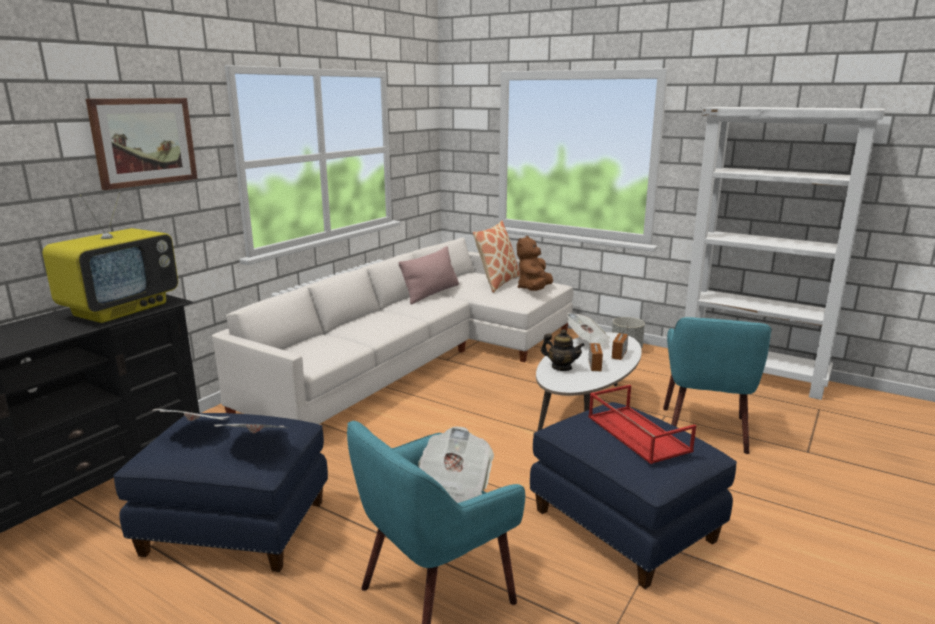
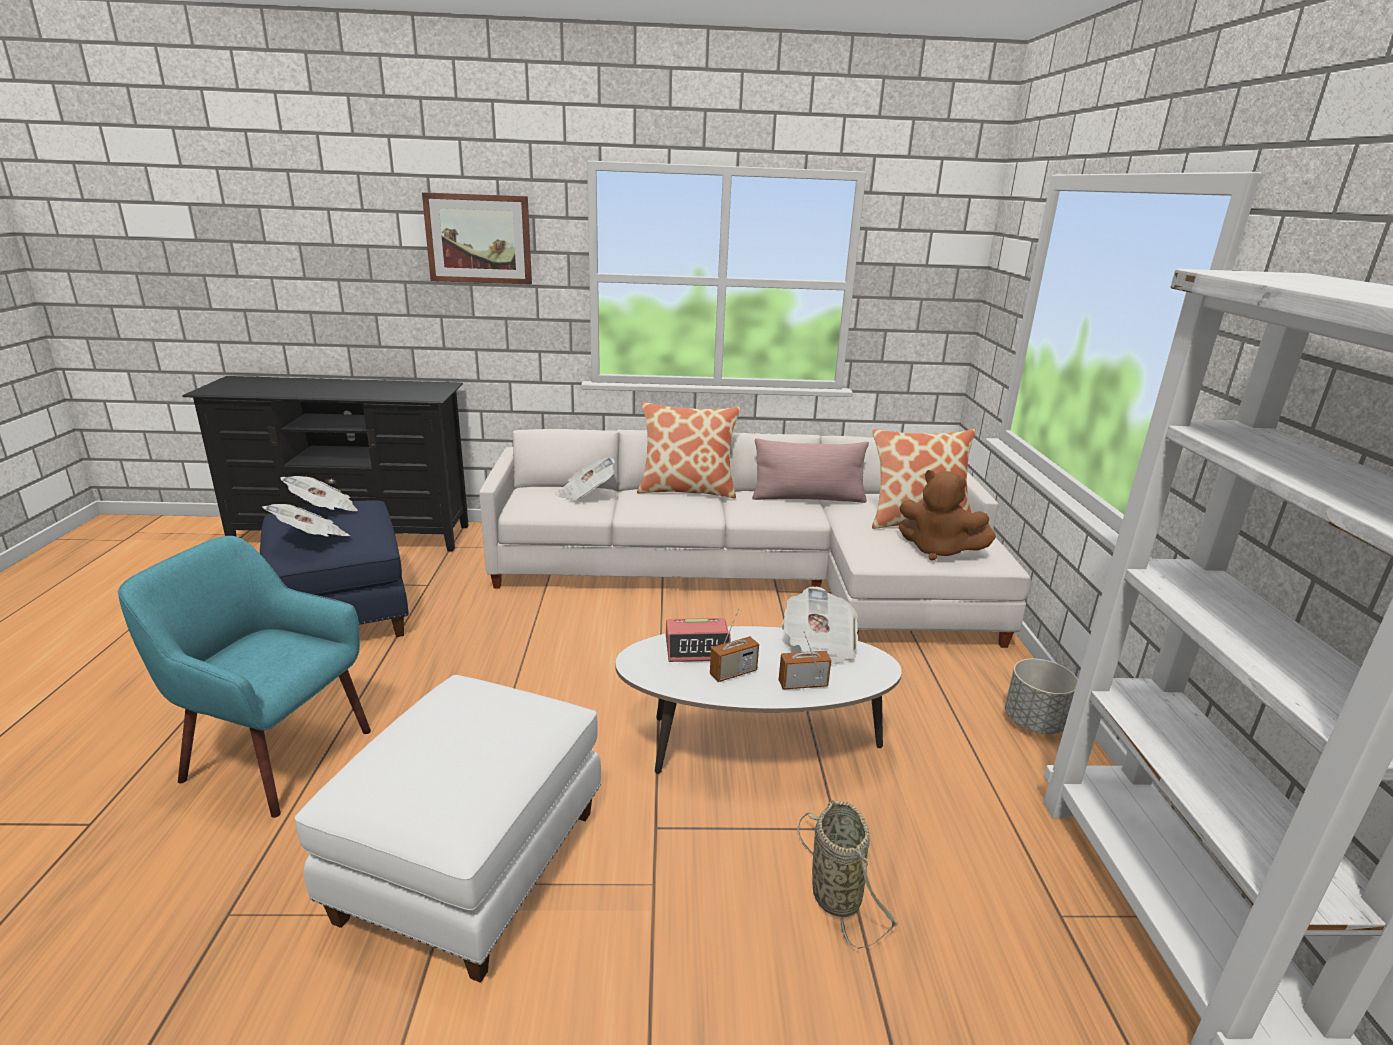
camera: 55 degrees right, 5 degrees up
television [42,191,178,323] -> none
newspaper [418,427,494,503] -> newspaper moved to [555,458,615,501]
brown plush toy [517,236,553,291] -> brown plush toy turned 135 degrees counterclockwise [899,470,996,561]
blue ottoman [530,402,737,589] -> white ottoman [294,675,601,983]
teapot [541,329,585,371] -> alarm clock [666,618,731,662]
red tray [589,385,696,464] -> none
turquoise armchair [663,317,771,454] -> basket [797,800,899,949]
none -> pillow [637,402,741,499]

